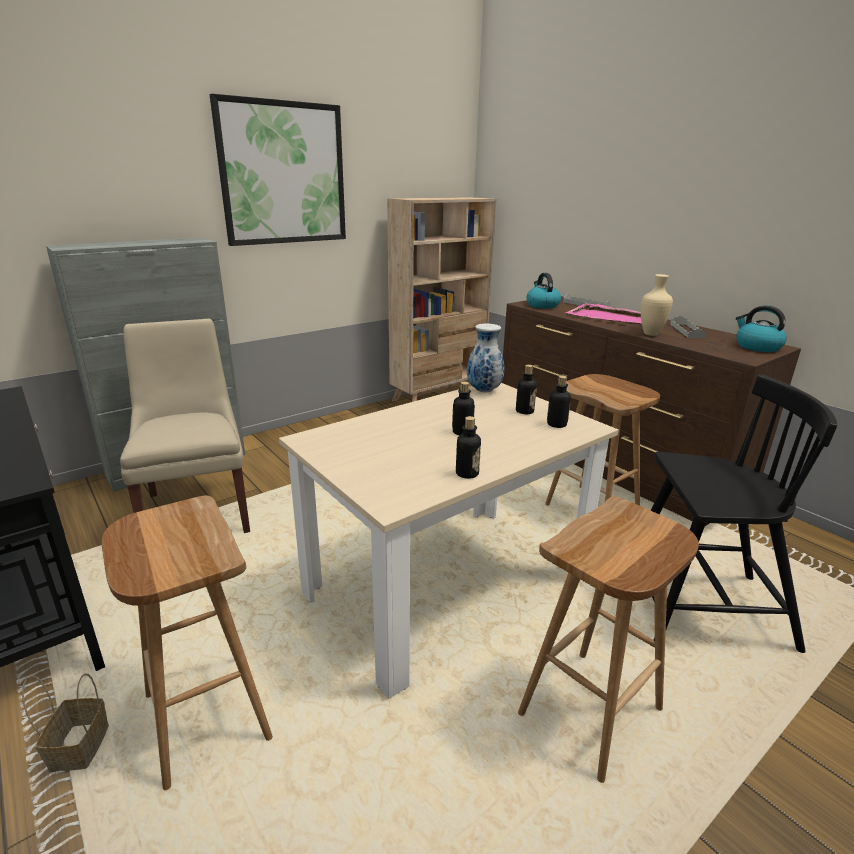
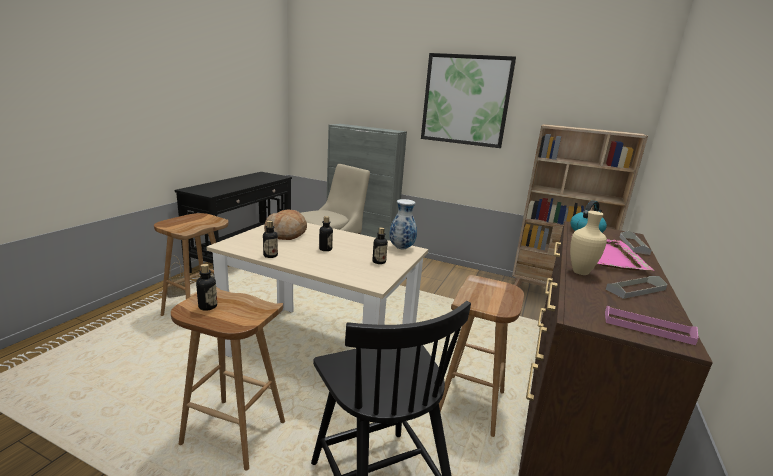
camera: 60 degrees right, 5 degrees down
bottle [547,376,571,428] -> bottle moved to [196,264,217,311]
kettle [736,305,786,352] -> pink tray [605,306,698,345]
none -> bread [264,209,307,240]

